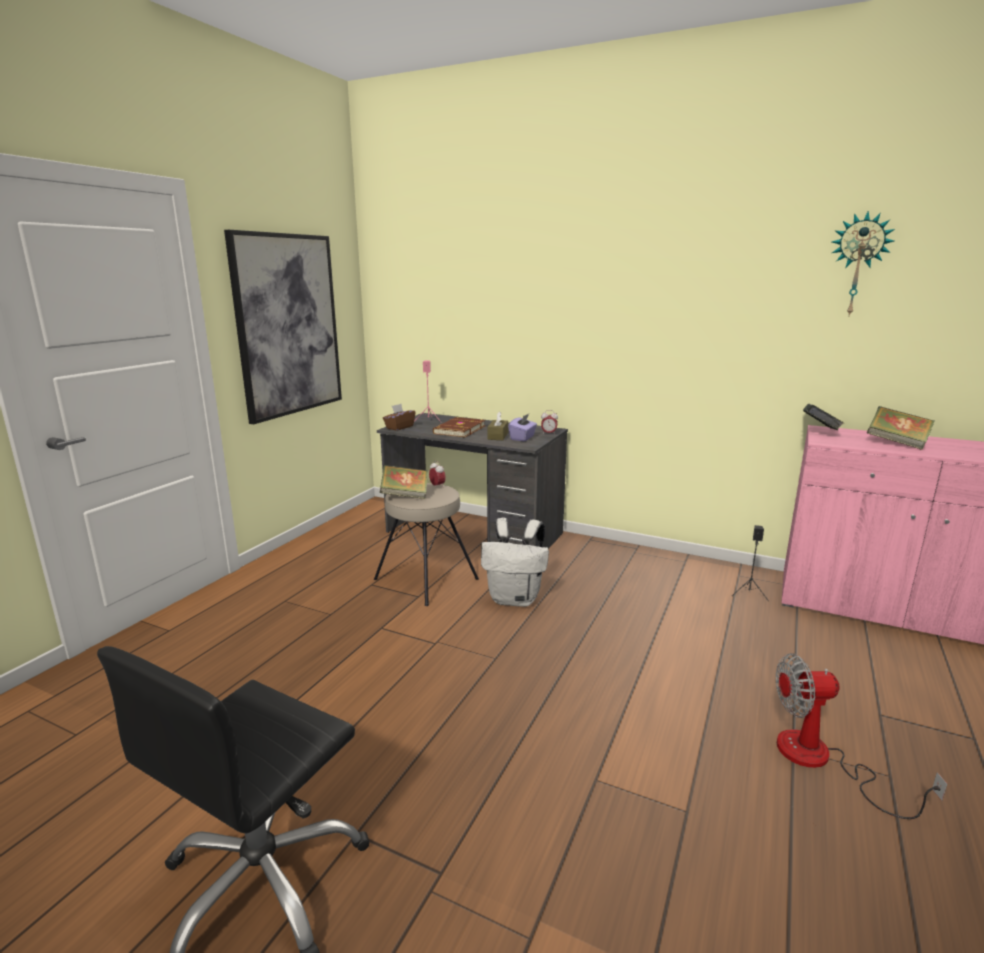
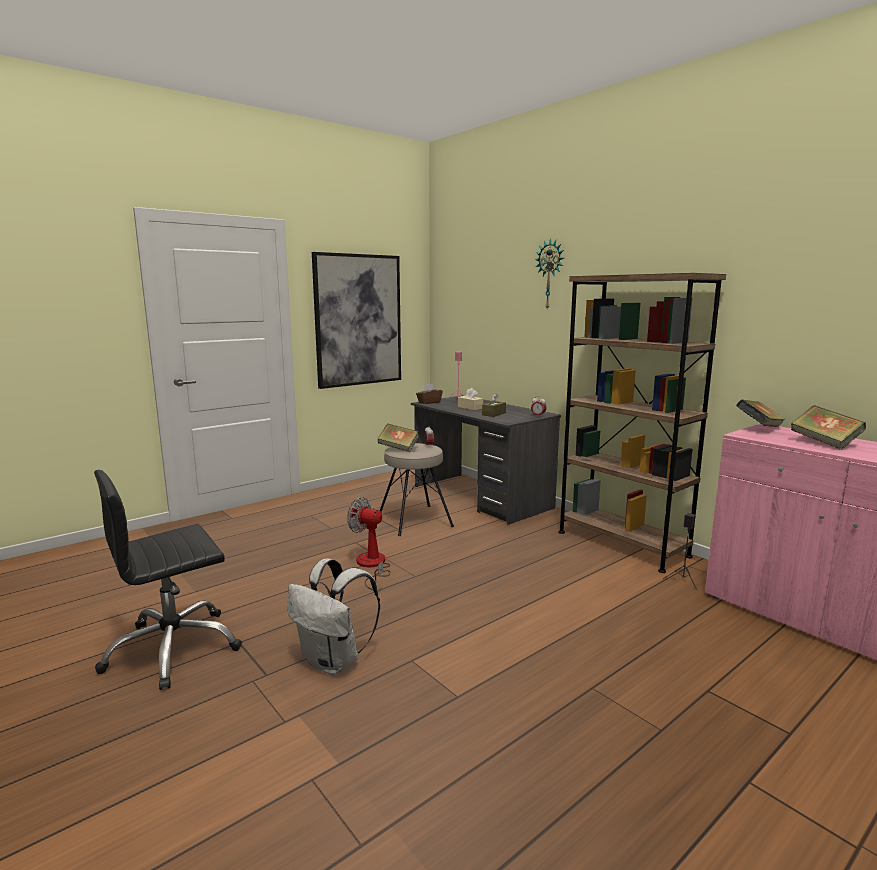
camera: 25 degrees right, 5 degrees down
brown book [433,417,485,437] -> beige tissue box [458,388,483,410]
white backpack [481,518,549,607] -> white backpack moved to [288,559,380,675]
purple tissue box [508,414,537,441] -> none
fan [776,653,947,819] -> fan moved to [347,497,391,590]
wall clock [832,211,895,316] -> wall clock moved to [535,238,564,309]
none -> brown bookcase [558,273,726,573]

